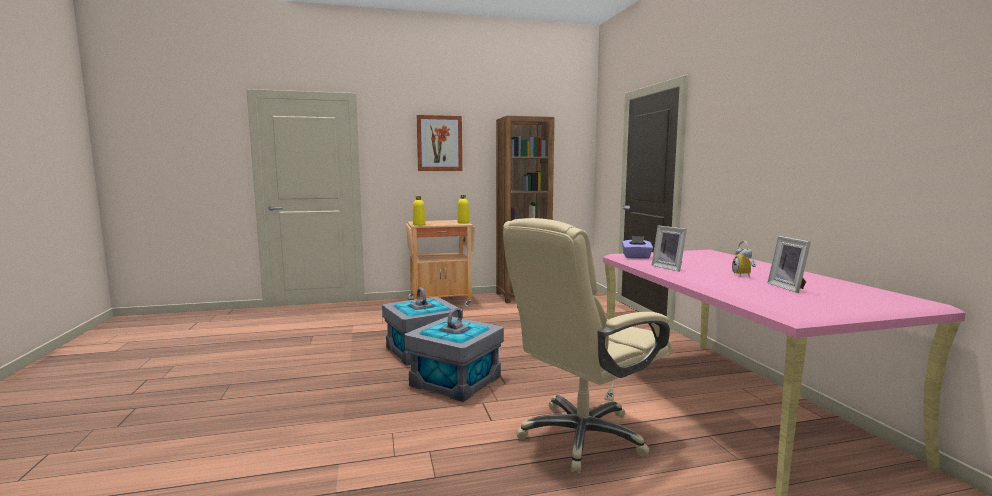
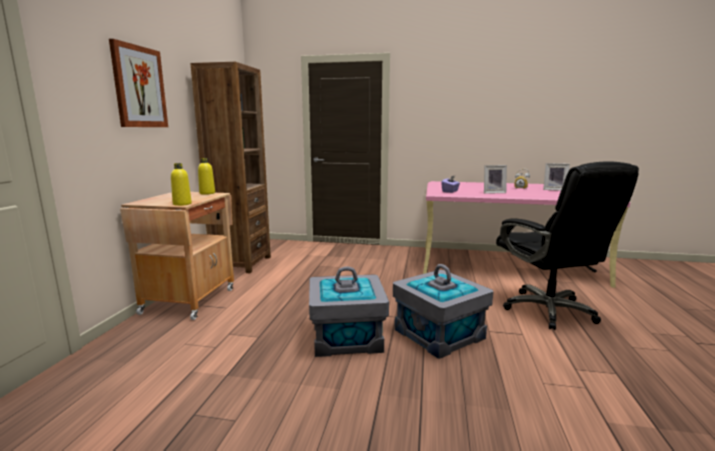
camera: 65 degrees left, 5 degrees up
beige office chair [503,218,672,473] -> black office chair [496,161,639,330]

